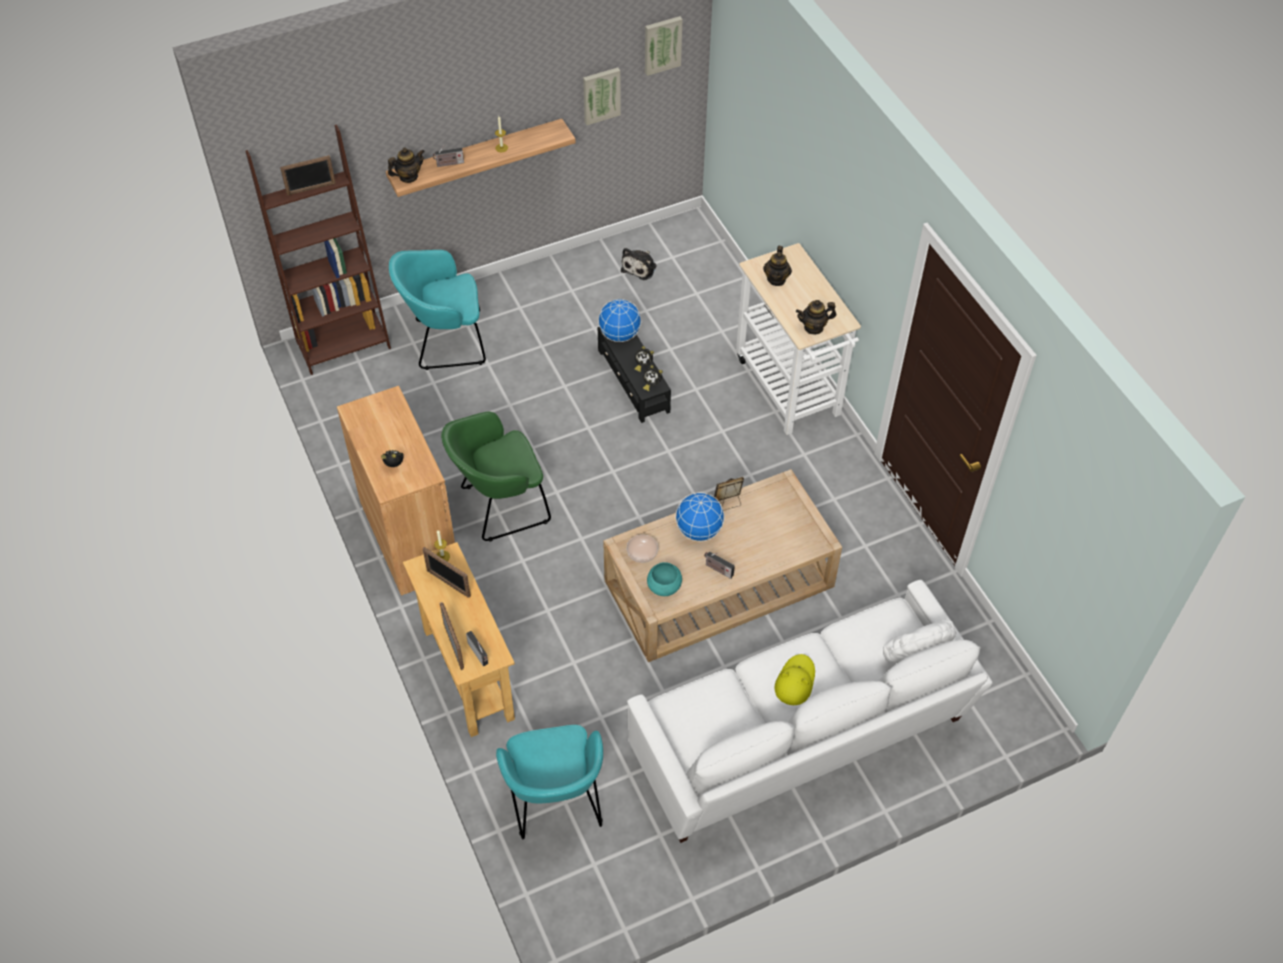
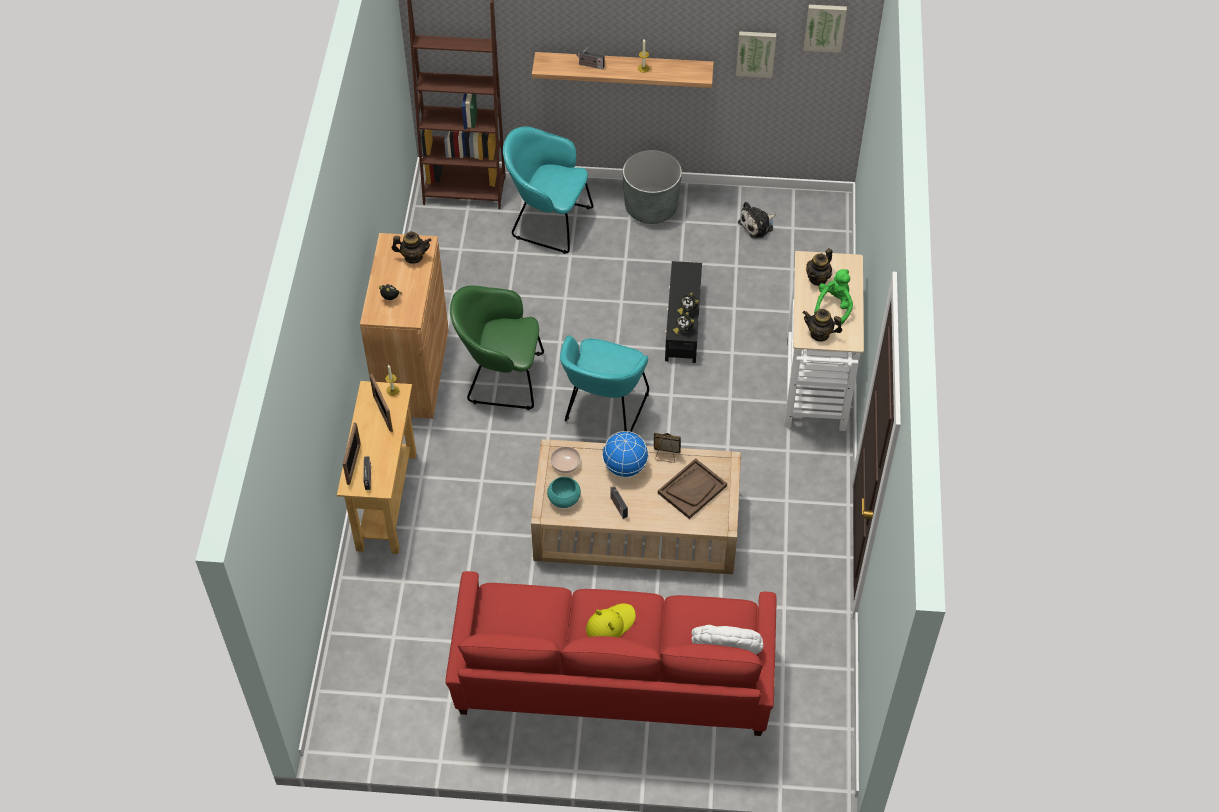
camera: 30 degrees right, 0 degrees up
picture frame [280,155,336,196] -> none
teapot [388,147,425,183] -> teapot moved to [392,231,432,264]
turquoise armchair [496,725,603,840] -> turquoise armchair moved to [560,335,649,433]
globe [598,299,641,342] -> none
white sofa [627,580,993,843] -> red sofa [445,571,776,736]
none -> grey planter [623,150,682,224]
none -> brown tray [658,458,727,519]
none -> green plush toy [814,269,853,325]

